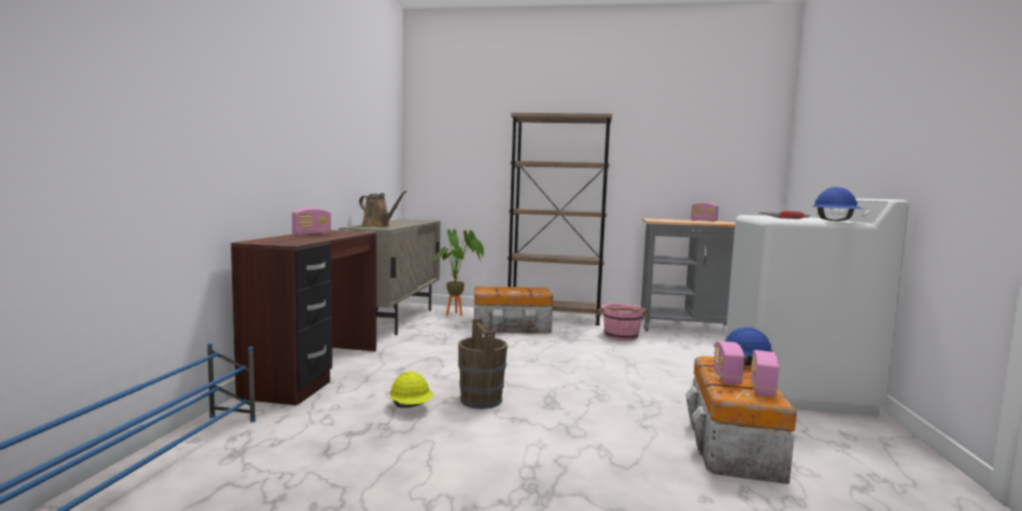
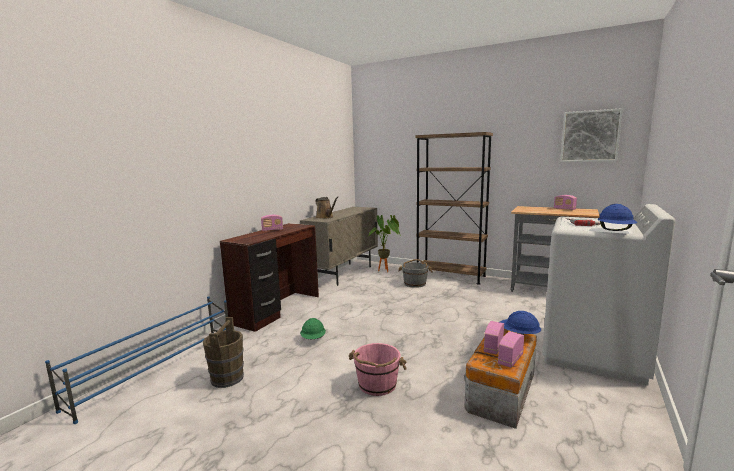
camera: 20 degrees right, 5 degrees up
yellow hard hat [389,371,433,408] -> green hard hat [300,318,326,339]
brown bucket [458,319,507,409] -> brown bucket moved to [203,317,244,388]
storage box [474,286,553,334] -> grey bucket [398,259,433,288]
pink bucket [596,304,649,340] -> pink bucket moved to [349,343,407,396]
none -> picture [560,108,623,162]

